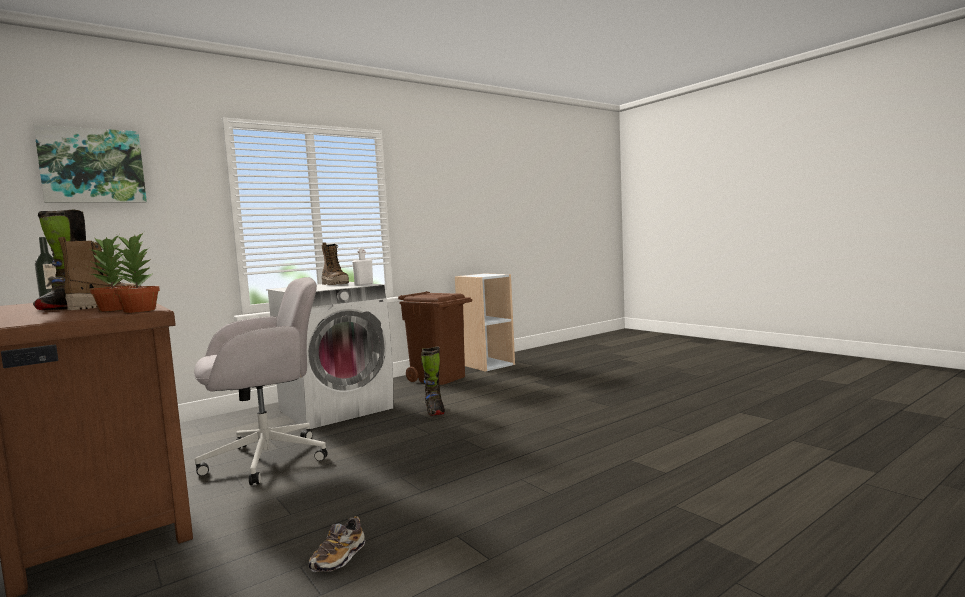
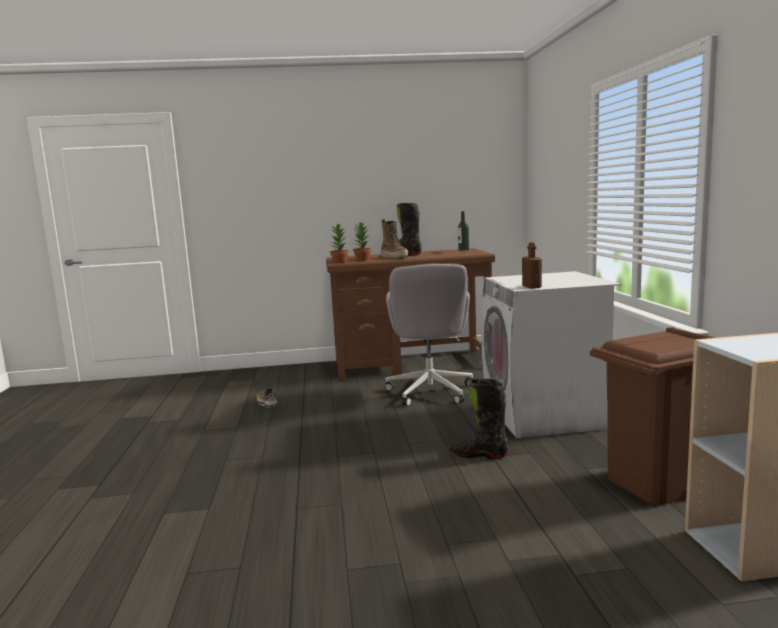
camera: 120 degrees right, 5 degrees up
picture [34,125,147,203] -> none
boot [321,242,349,285] -> none
white bottle [352,247,373,285] -> brown bottle [522,242,542,289]

